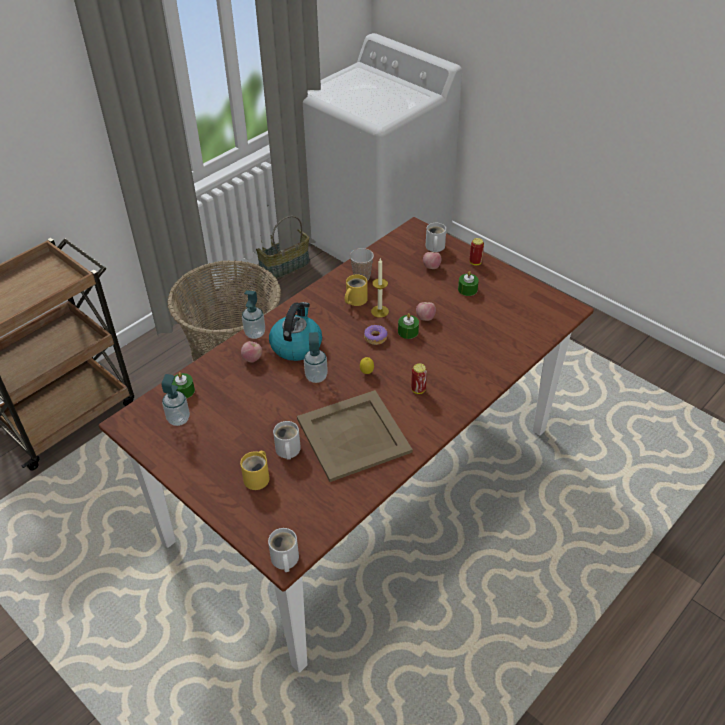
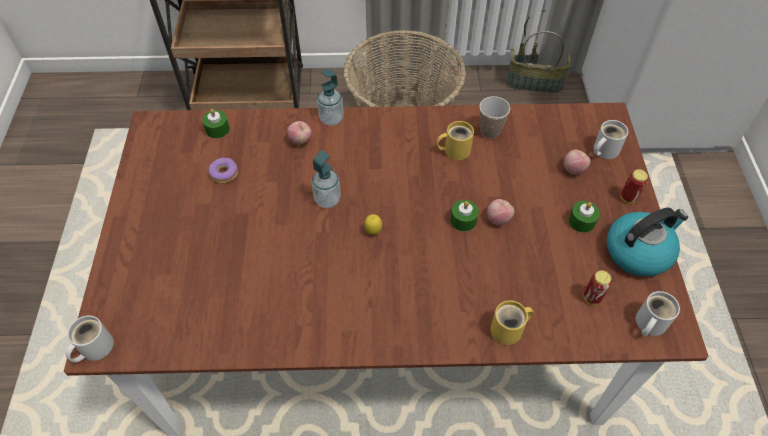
camera: 45 degrees right, 10 degrees up
soap dispenser [161,374,190,426] -> none
yellow mug [240,450,269,490] -> yellow mug moved to [490,300,534,345]
kettle [269,302,322,361] -> kettle moved to [607,208,688,277]
white mug [273,421,301,460] -> white mug moved to [636,291,680,336]
beige tray [297,390,413,482] -> none
donut [364,325,388,345] -> donut moved to [209,158,238,183]
candle [371,258,389,318] -> none
can [411,363,427,394] -> can moved to [583,270,612,305]

